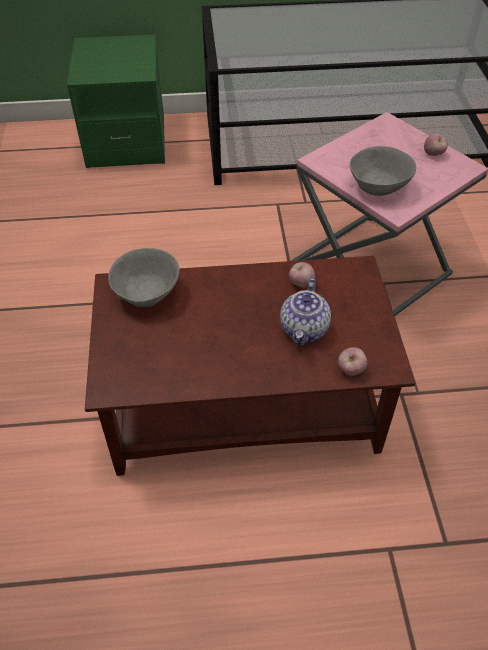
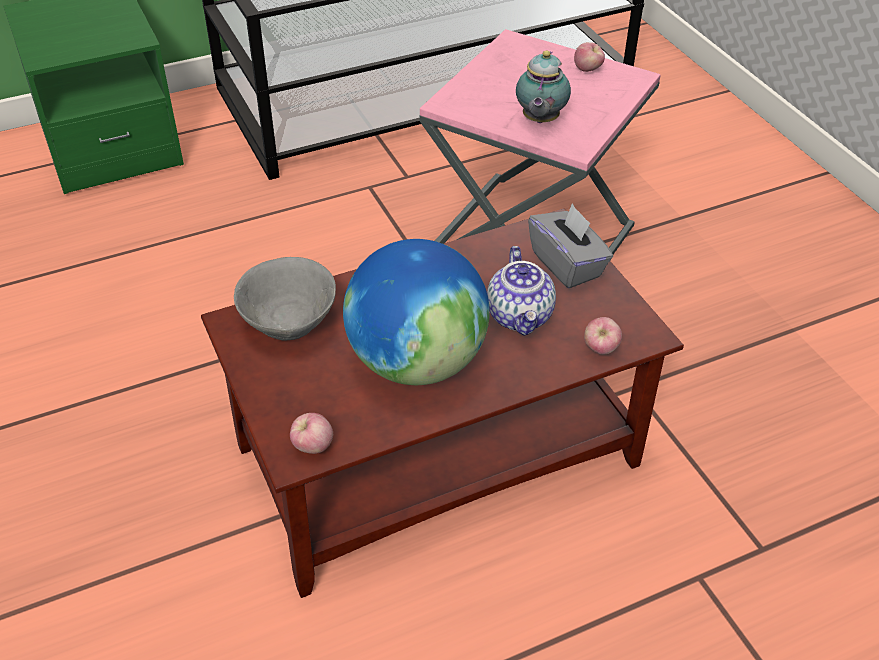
camera: 20 degrees left, 5 degrees down
apple [289,262,315,288] -> apple moved to [290,413,333,454]
grey bowl [350,146,416,196] -> teapot [516,51,571,123]
none -> globe [343,239,490,385]
none -> grey tissue box [528,203,613,288]

